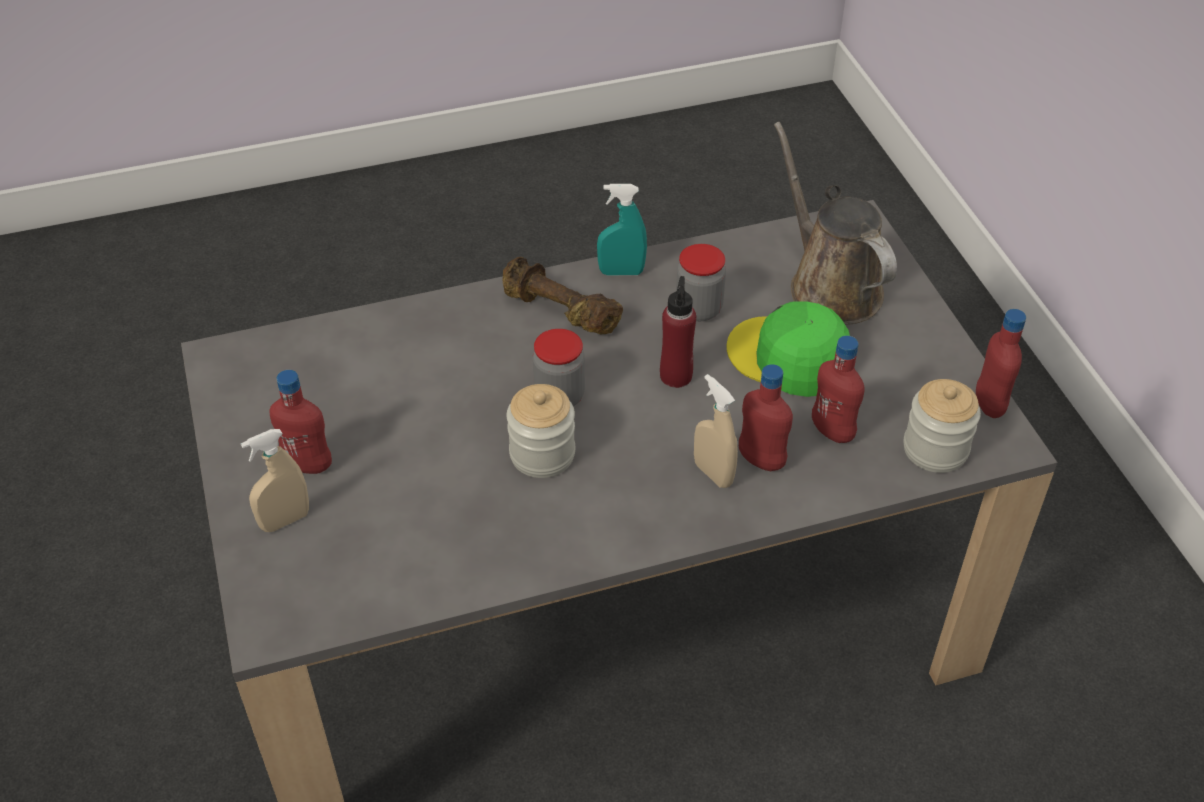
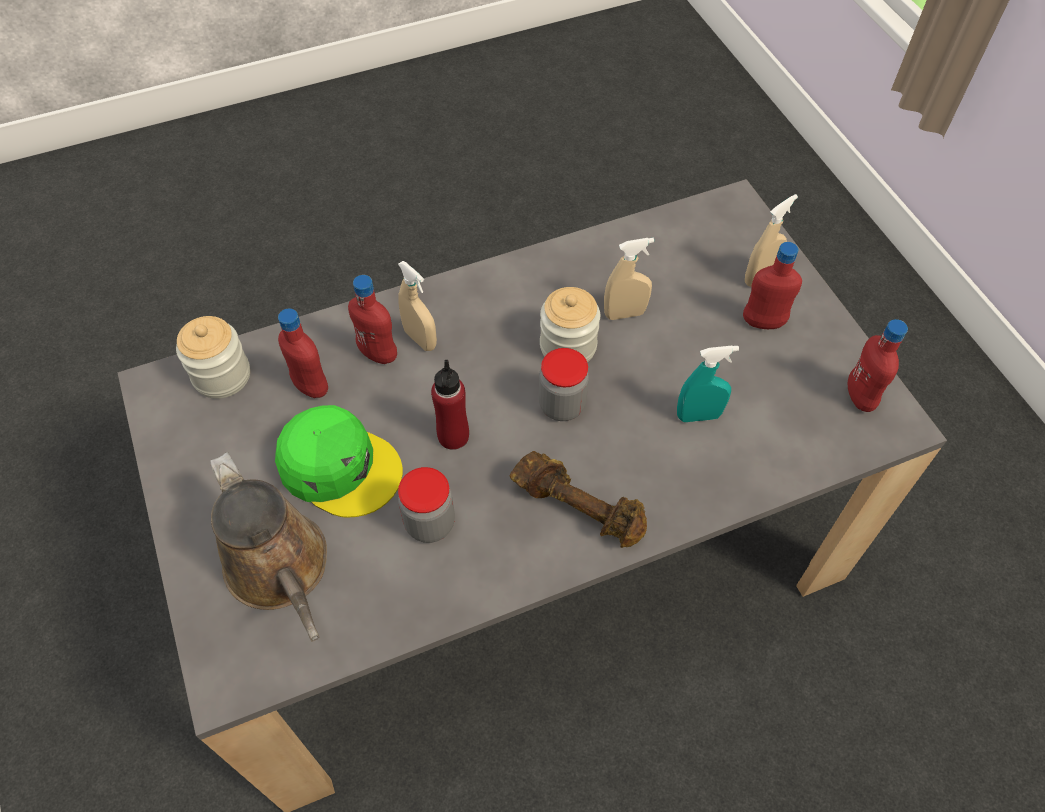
camera: 175 degrees right, 10 degrees up
turquoise spray bottle [597,184,647,276] -> turquoise spray bottle moved to [677,345,739,422]
red bottle [976,309,1026,418] -> red bottle moved to [848,319,908,412]
none -> beige spray bottle [604,238,654,320]

